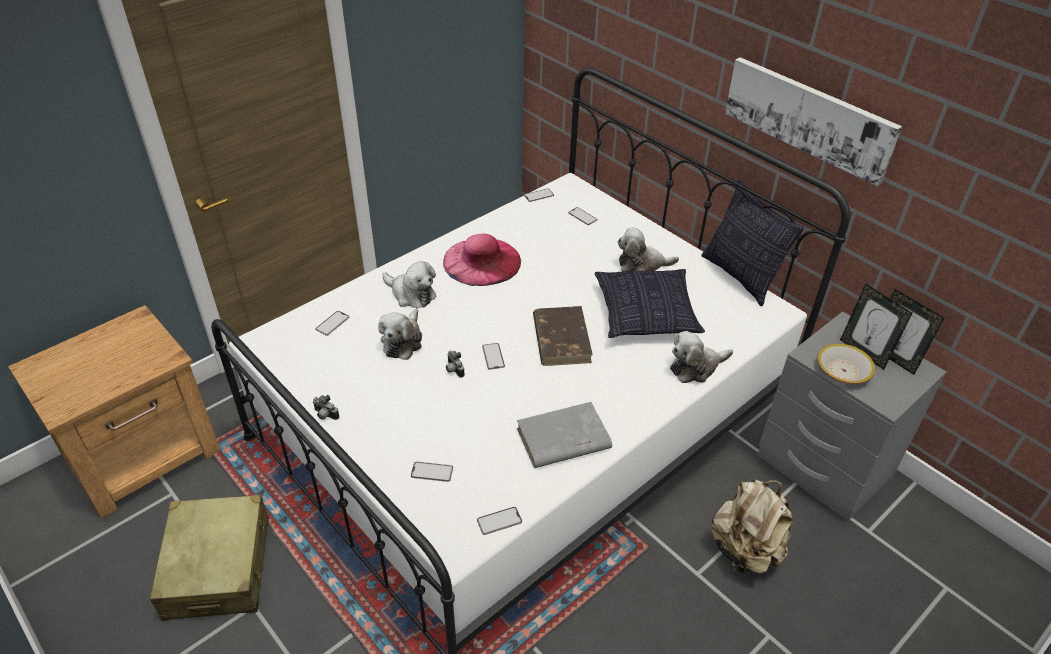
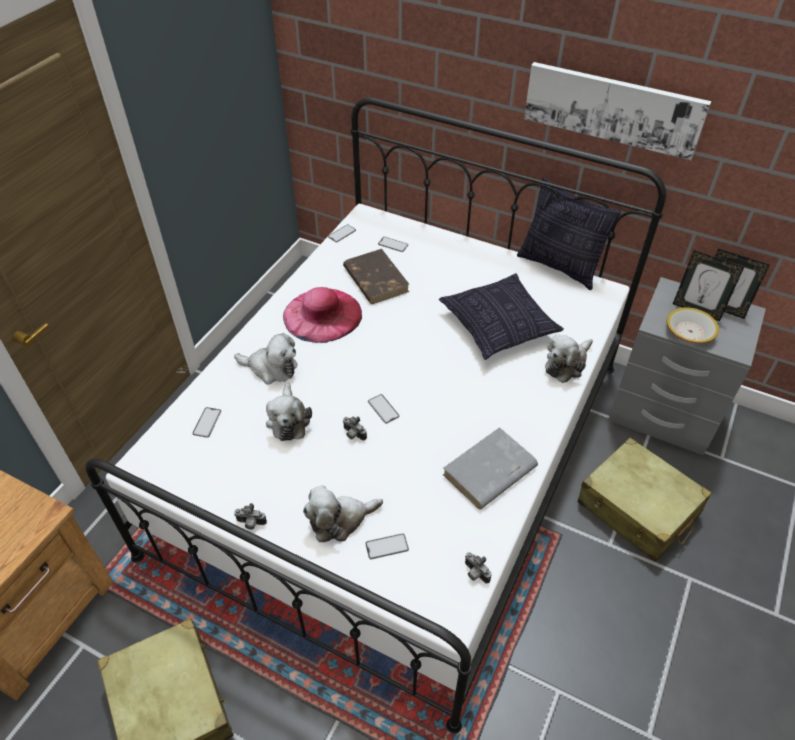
camera: 20 degrees left, 5 degrees up
phone [477,507,522,535] -> camera [465,552,492,583]
brown book [533,306,593,366] -> brown book moved to [343,249,409,304]
plush toy [618,227,679,271] -> plush toy moved to [303,485,383,542]
beige backpack [711,480,793,574] -> beige suitcase [578,438,712,562]

